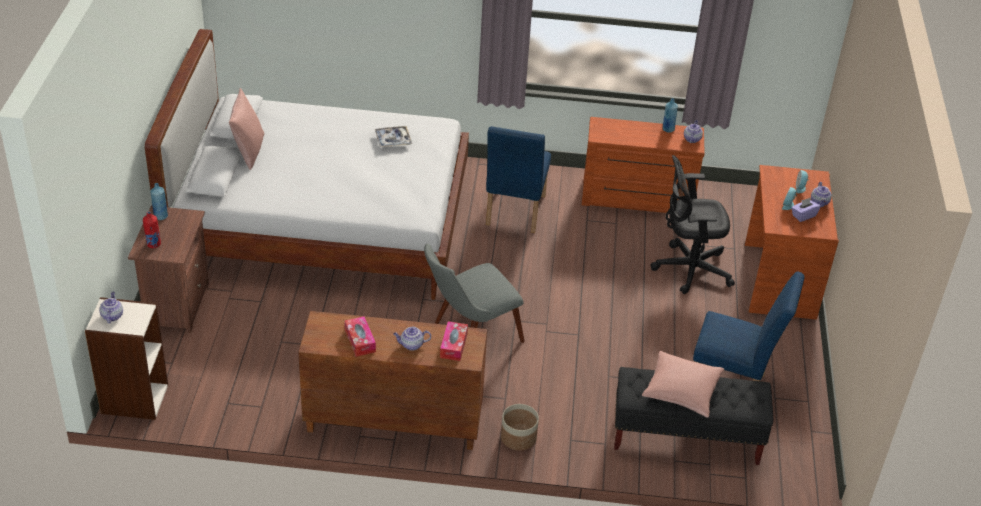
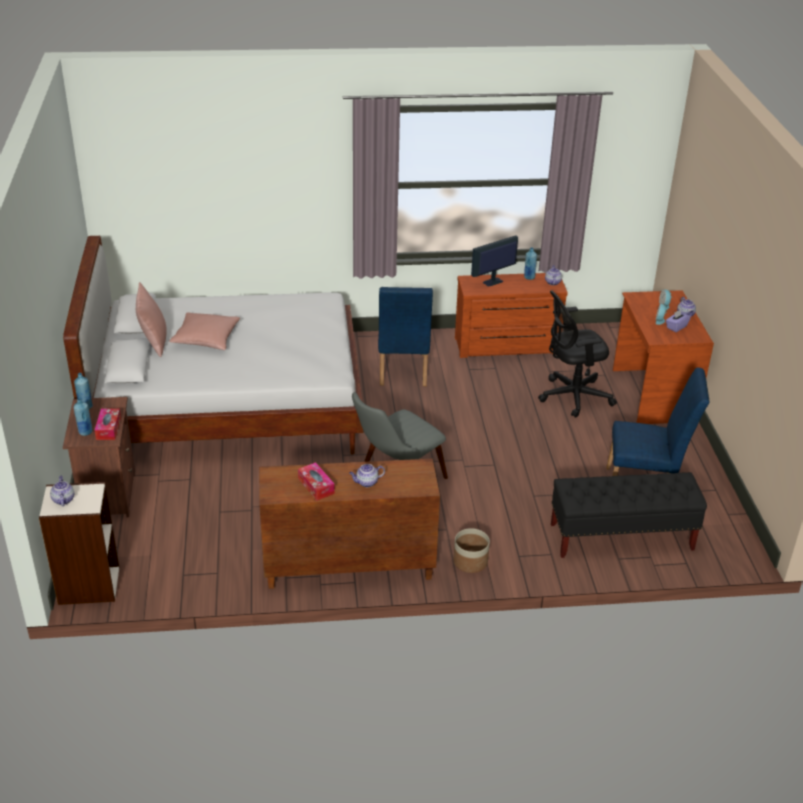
camera: 10 degrees left, 5 degrees down
red bottle [143,211,161,248] -> blue bottle [73,398,93,436]
tray [375,126,412,147] -> none
tissue box [440,321,468,361] -> tissue box moved to [94,409,121,440]
pink pillow [642,351,724,418] -> pink pillow moved to [169,312,240,350]
none -> monitor [471,235,518,287]

